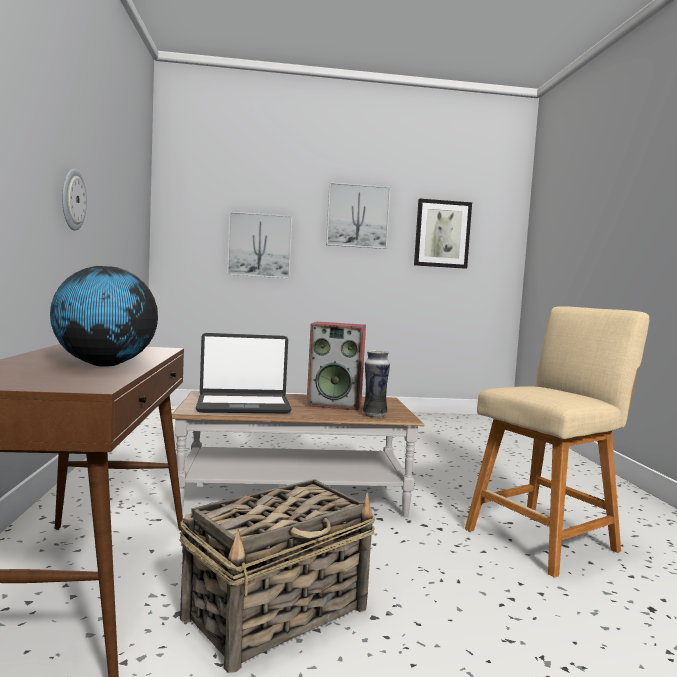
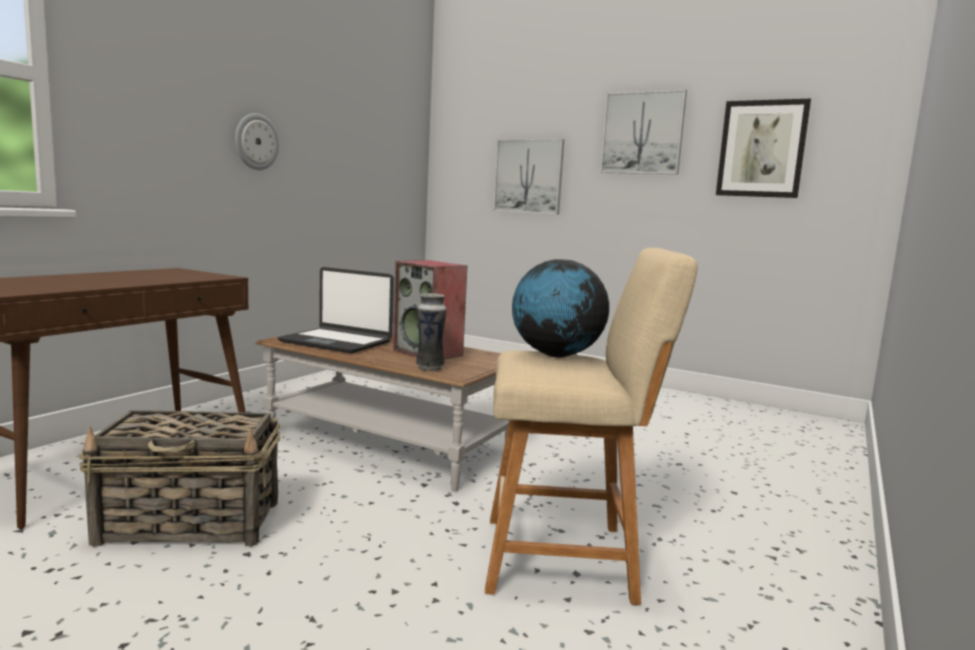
camera: 35 degrees right, 5 degrees up
globe [50,266,158,367] -> globe moved to [512,259,609,357]

